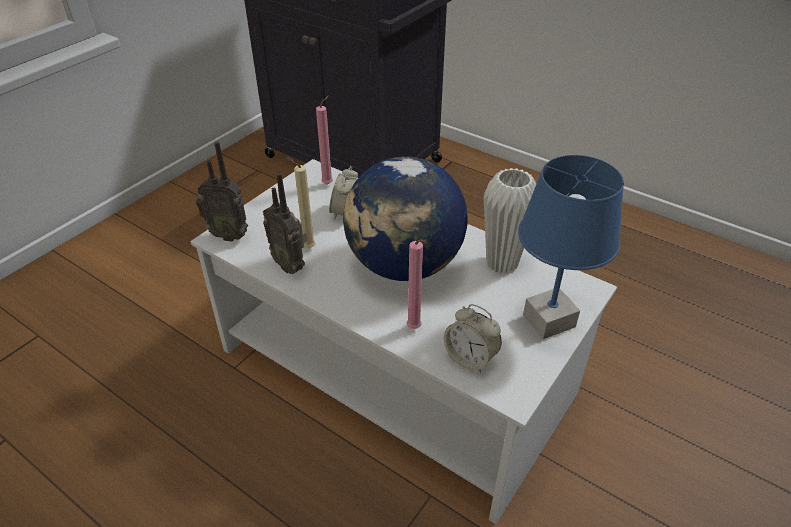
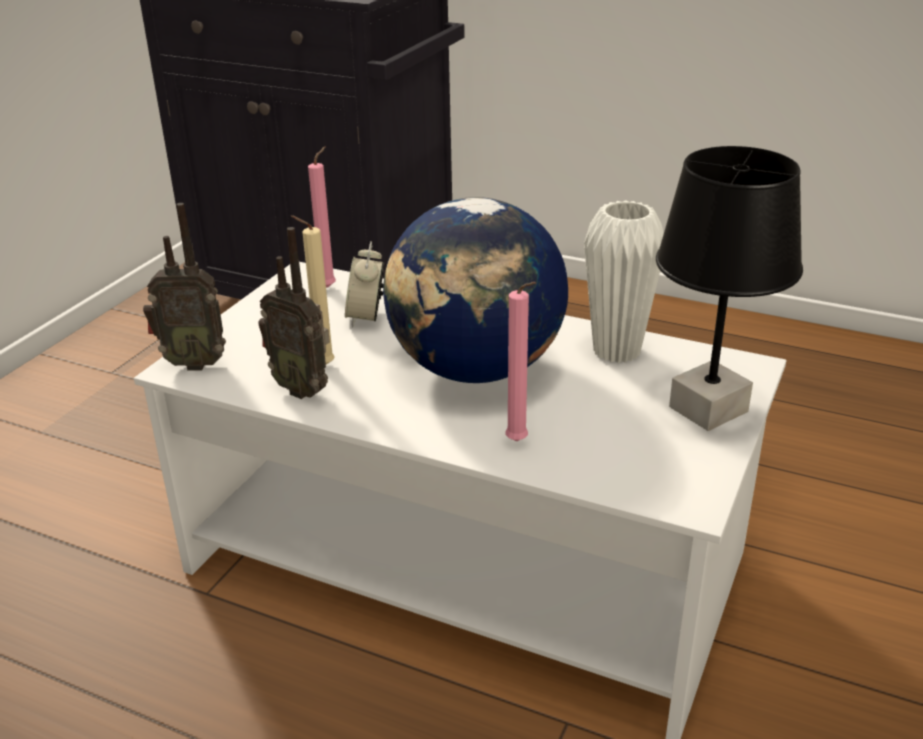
camera: 10 degrees left, 10 degrees down
alarm clock [444,304,502,373] -> none
blue table lamp [518,155,624,339] -> black table lamp [656,146,803,431]

